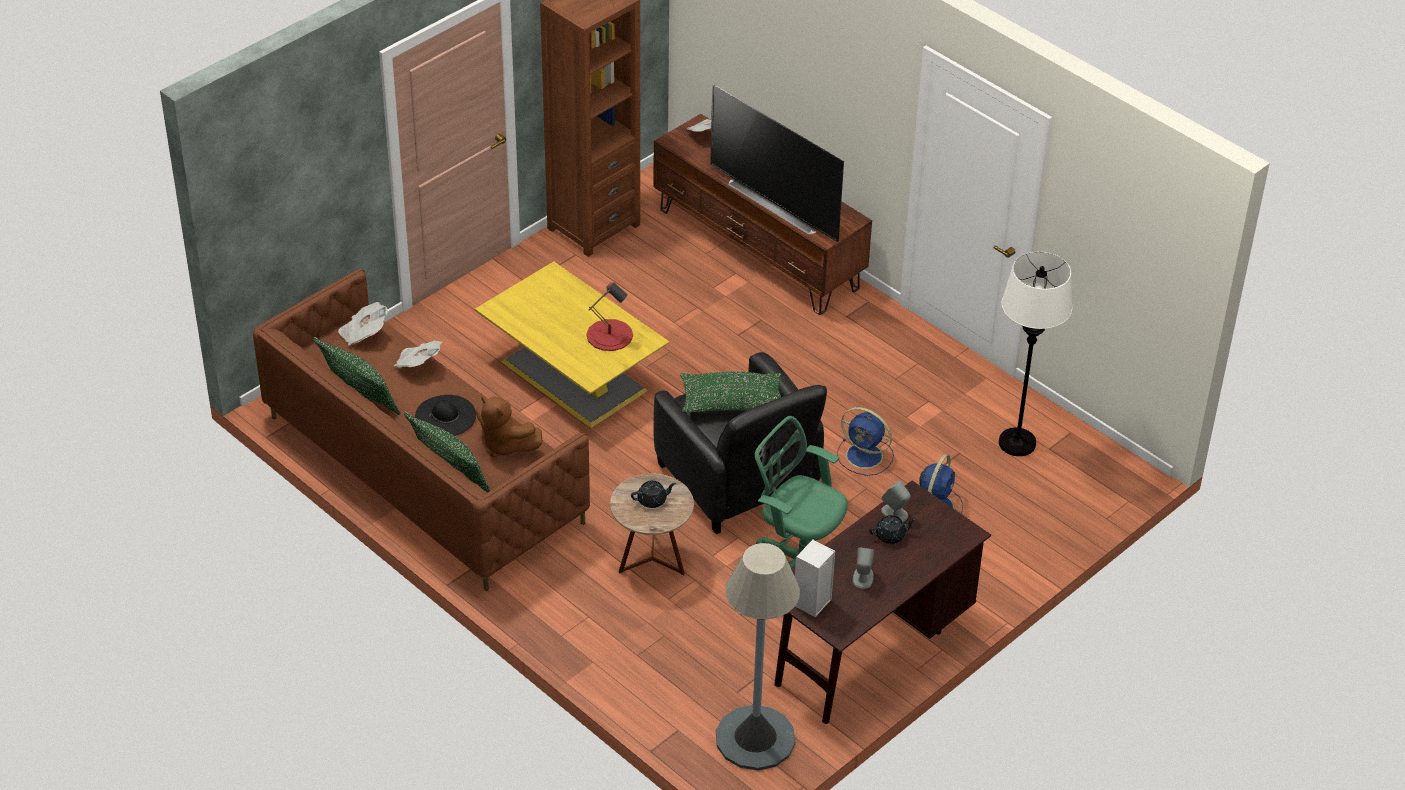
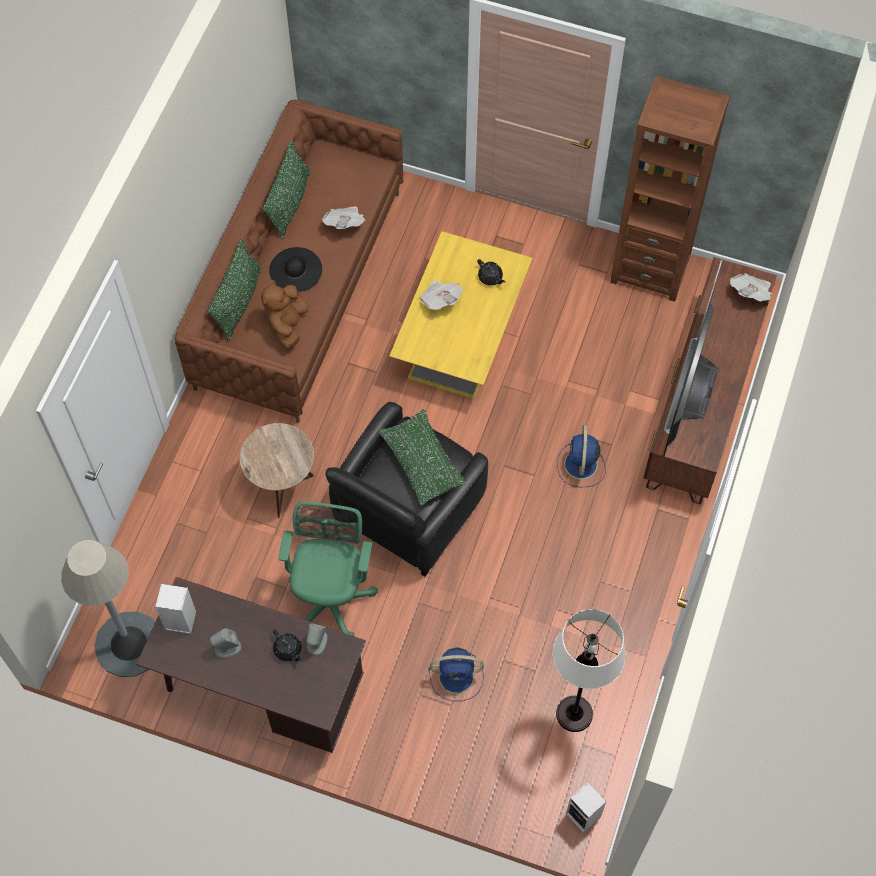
camera: 65 degrees right, 20 degrees up
newspaper [338,302,388,345] -> newspaper moved to [419,281,464,310]
red table lamp [586,282,633,351] -> none
black teapot [631,481,676,508] -> black teapot moved to [477,259,505,286]
blue fan [837,407,894,476] -> blue fan moved to [557,425,606,487]
none -> speaker [566,782,606,833]

